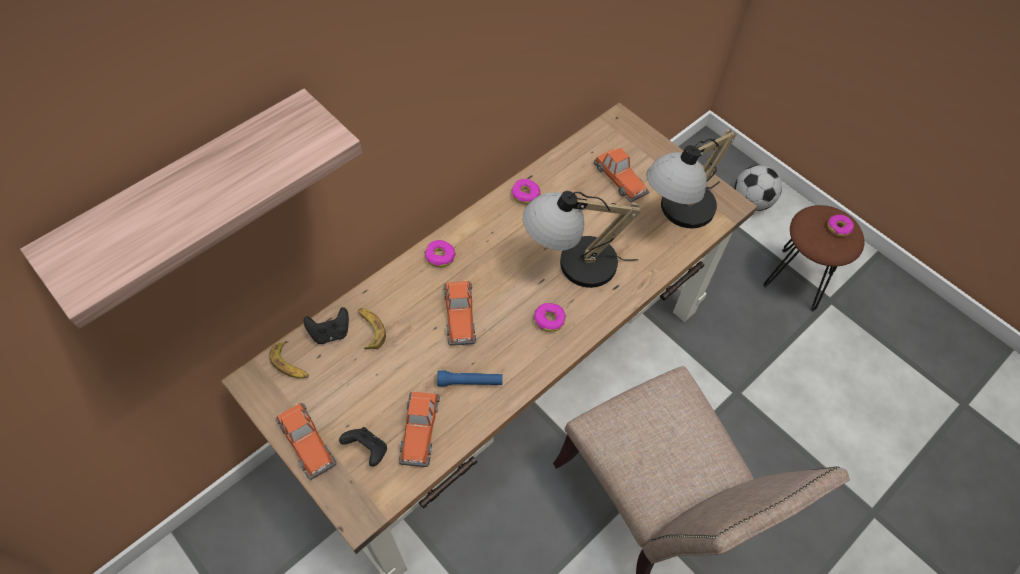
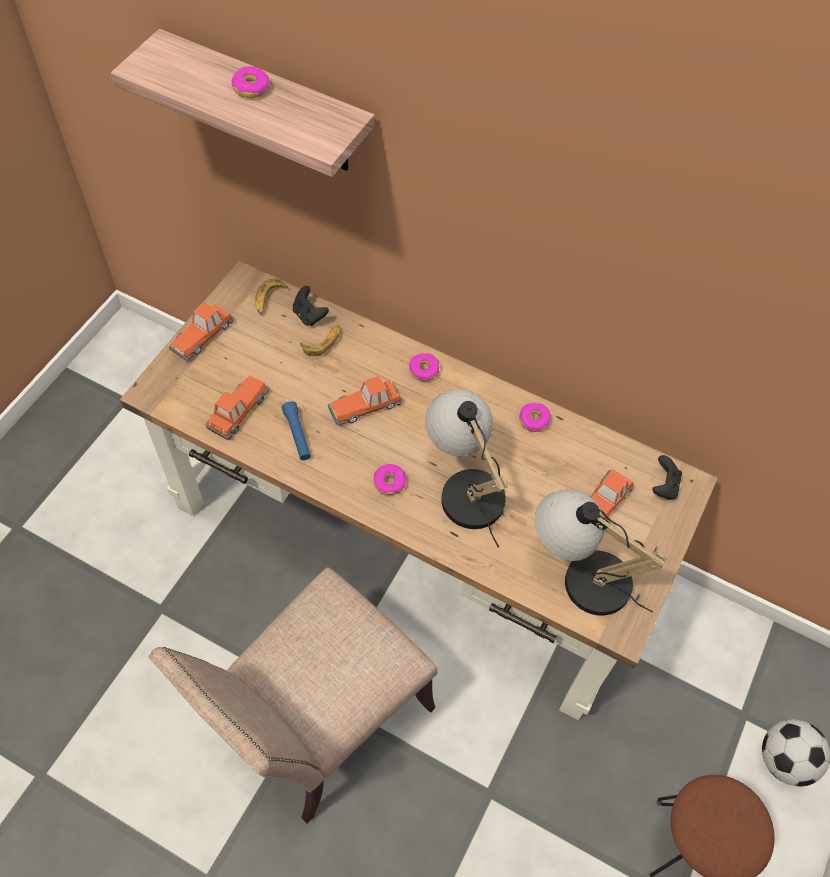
camera: 70 degrees right, 0 degrees up
black game controller [339,427,387,466] -> black game controller moved to [652,455,682,500]
toy car [399,391,440,467] -> toy car turned 135 degrees clockwise [206,375,270,440]
donut [827,215,854,237] -> donut moved to [231,66,270,98]

